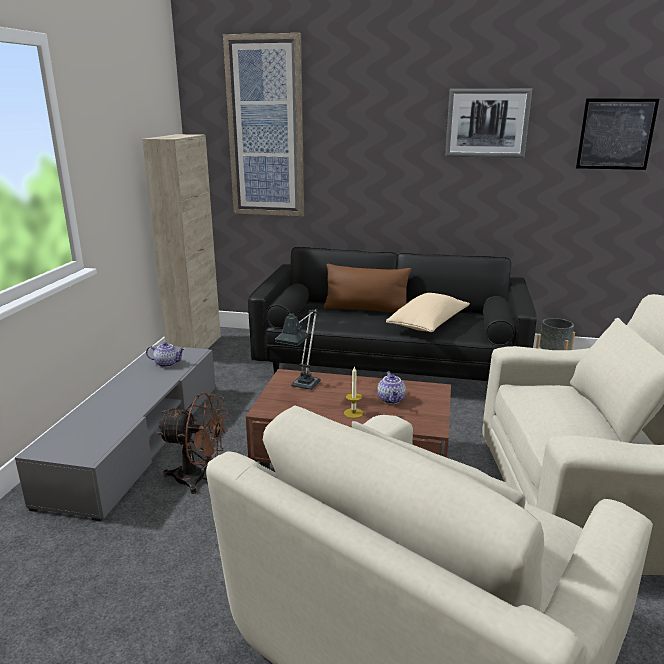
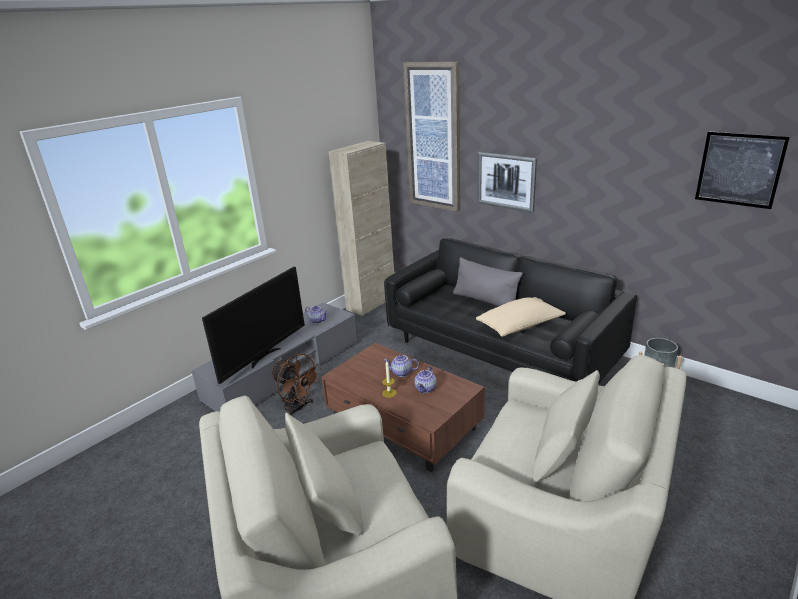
camera: 30 degrees right, 5 degrees up
table lamp [275,309,321,390] -> none
brown pillow [324,264,412,313] -> grey pillow [453,257,523,306]
picture [445,89,532,158] -> picture moved to [477,152,537,213]
none -> television [202,267,305,384]
none -> teapot [384,355,419,377]

